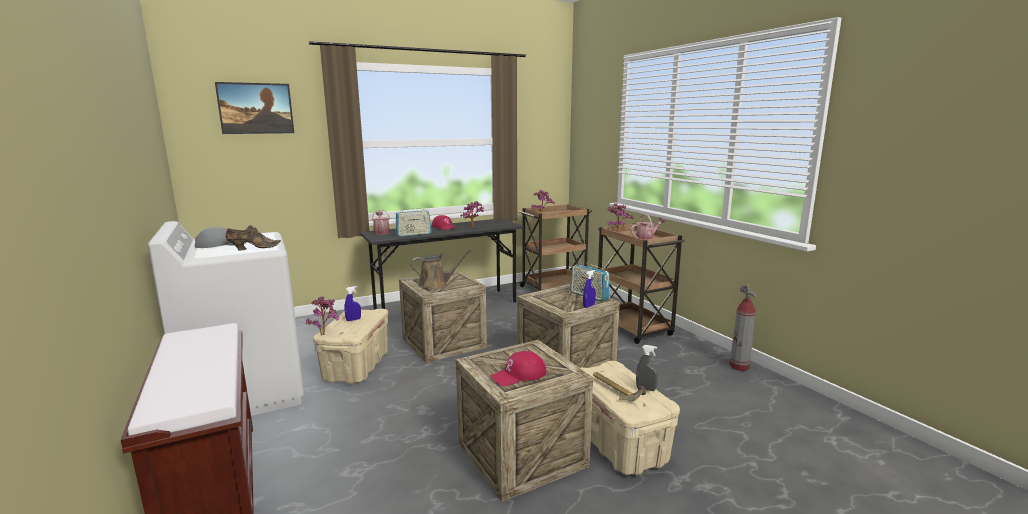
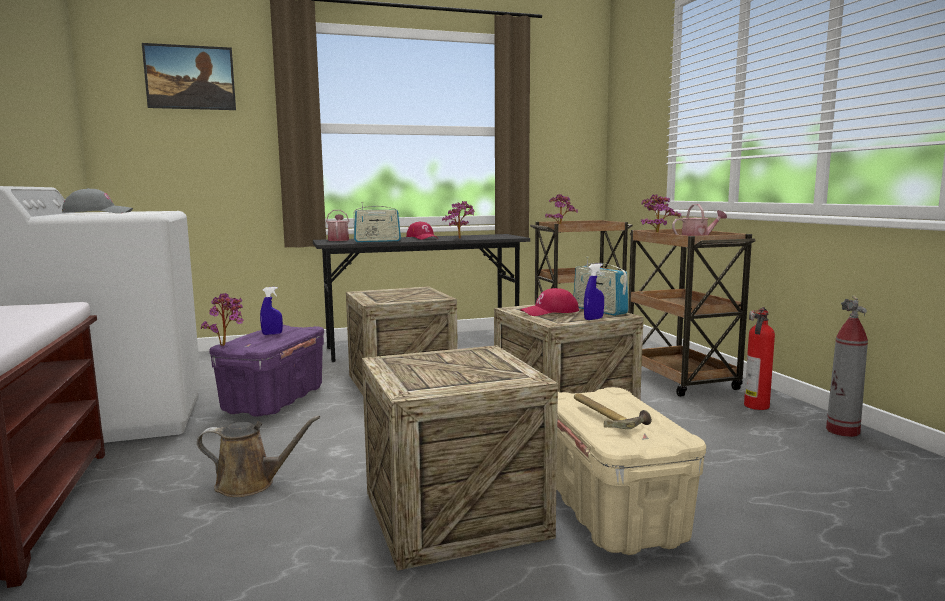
camera: 10 degrees right, 5 degrees down
brown shoe [226,225,281,250] -> none
beige storage box [313,309,388,384] -> purple storage box [209,325,324,417]
brown watering can [410,249,471,290] -> brown watering can moved to [197,416,320,497]
red cap [490,351,546,386] -> red cap moved to [520,288,579,316]
grey spray bottle [636,345,658,391] -> none
none -> fire extinguisher [744,307,775,410]

